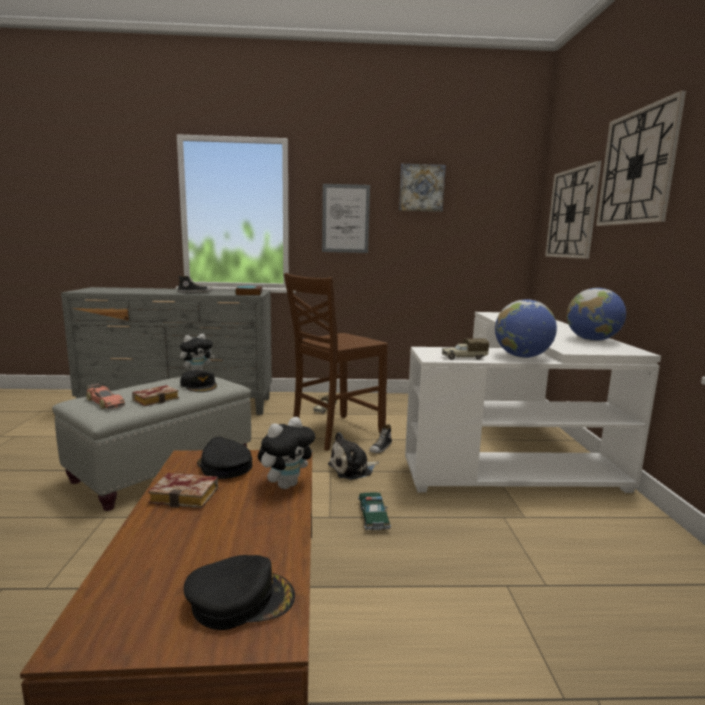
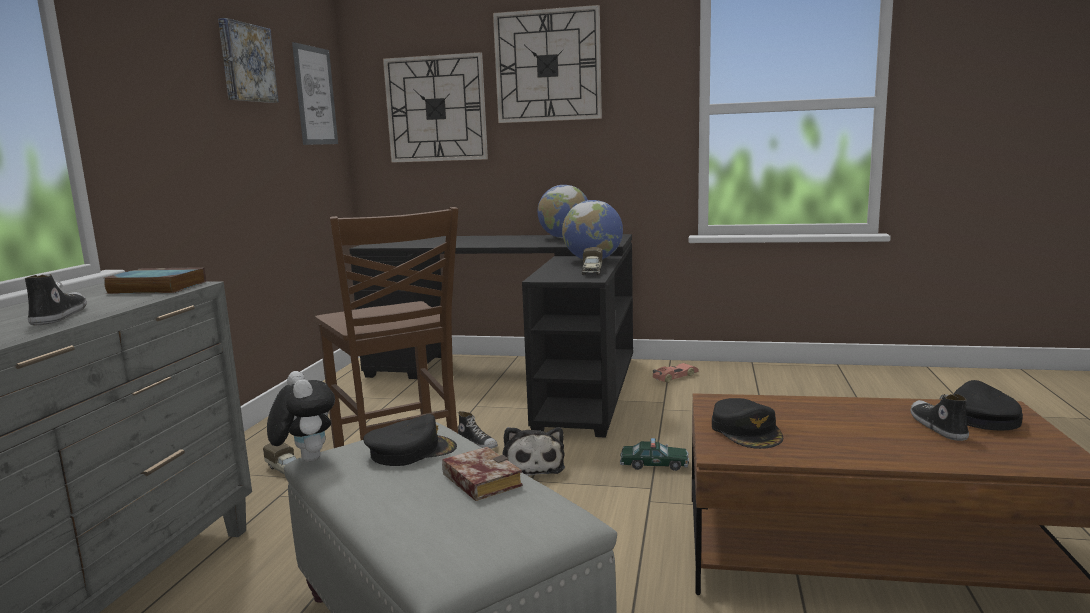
camera: 75 degrees left, 0 degrees up
toy car [86,384,125,409] -> toy car moved to [653,363,698,383]
book [148,473,218,508] -> none
black cap [197,436,252,479] -> black cap turned 75 degrees counterclockwise [712,398,783,449]
plush toy [258,417,315,489] -> none
picture [322,184,370,253] -> picture moved to [292,42,338,145]
white desk [405,312,661,493] -> black desk [349,234,633,438]
none -> shoe [911,394,969,441]

